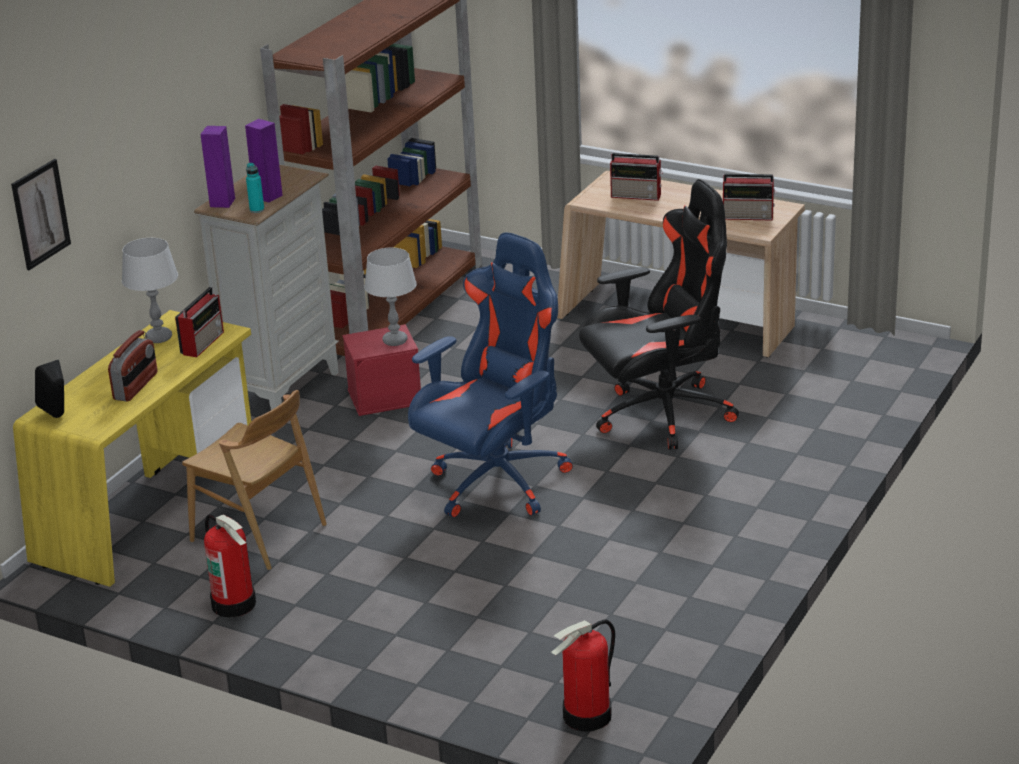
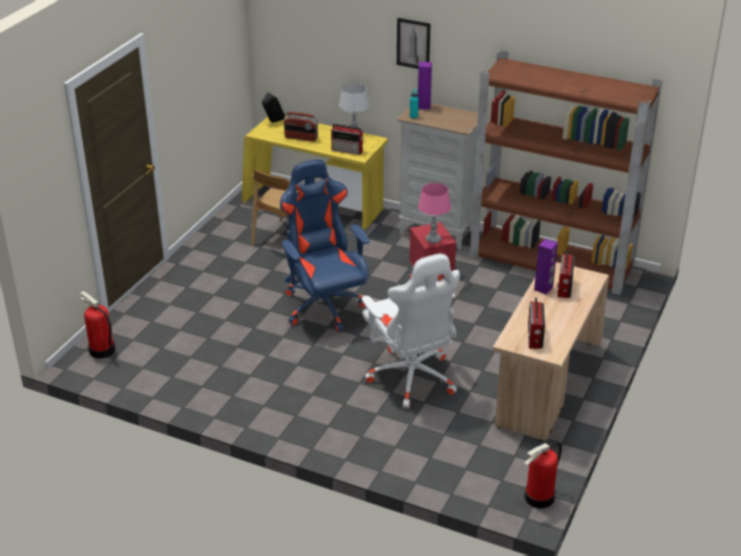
camera: 85 degrees right, 5 degrees up
picture [11,159,71,270] -> picture moved to [397,18,431,69]
fire extinguisher [204,514,256,617] -> fire extinguisher moved to [524,442,562,508]
purple speaker [245,119,283,202] -> purple speaker moved to [534,239,558,295]
grey table lamp [364,247,417,346] -> pink table lamp [418,183,451,243]
blue office chair [408,233,573,517] -> blue office chair turned 150 degrees counterclockwise [280,159,369,333]
black office chair [579,179,739,450] -> white office chair [362,254,460,409]

